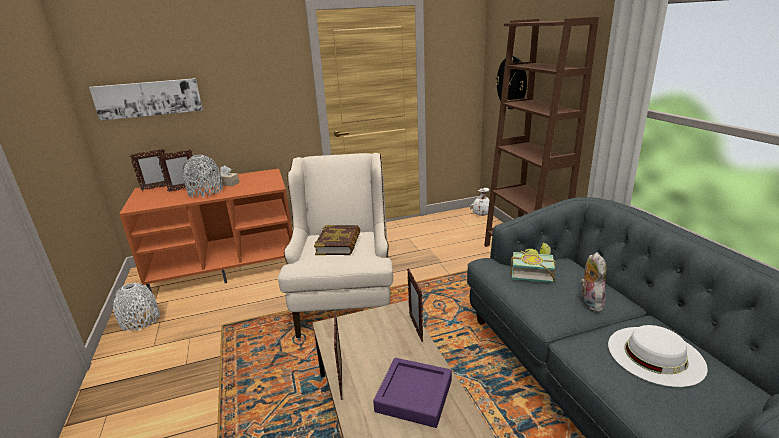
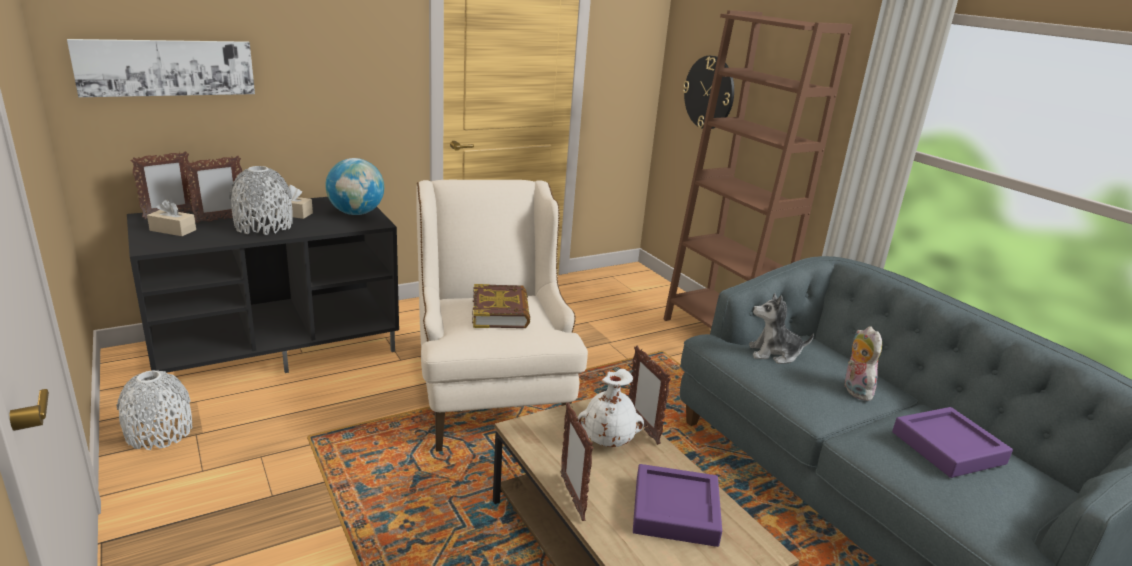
camera: 15 degrees left, 0 degrees up
orange tv stand [119,168,292,292] -> black tv stand [127,197,399,396]
white vase [470,188,495,216] -> white vase moved to [578,369,644,447]
book [510,243,556,283] -> plush toy [749,293,814,364]
white hat [608,325,708,387] -> purple tray [892,407,1013,478]
none -> beige tissue box [147,200,196,236]
none -> globe [326,158,384,215]

